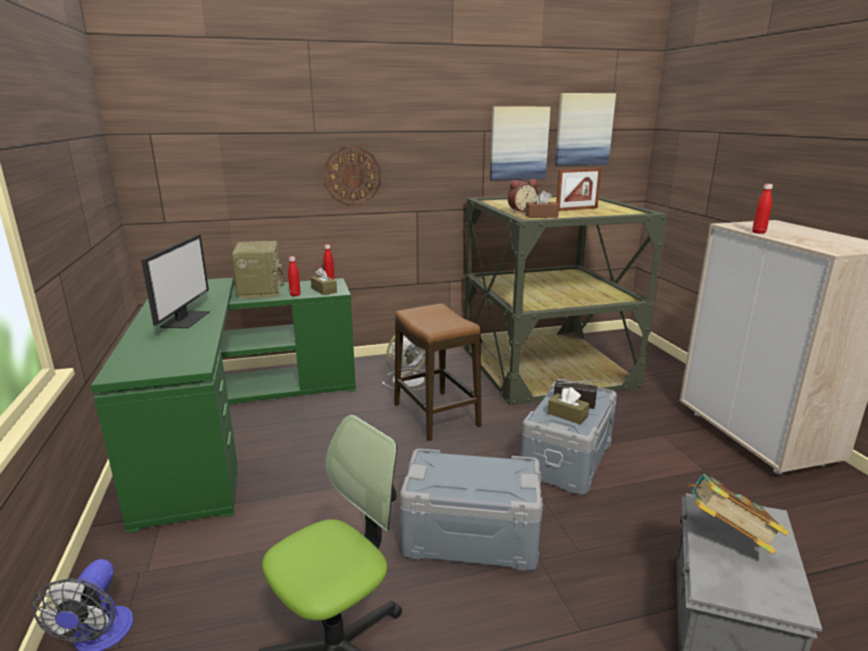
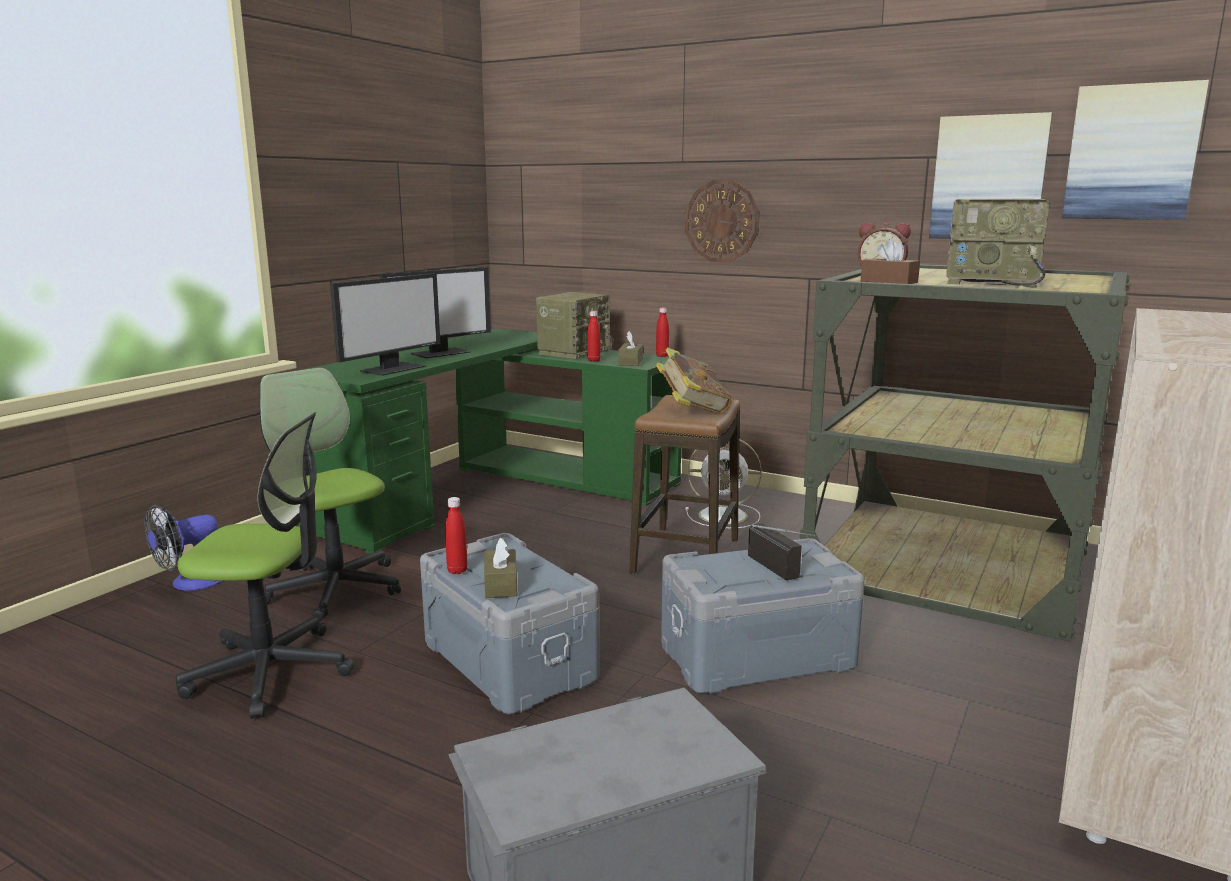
camera: 45 degrees right, 5 degrees down
brown tissue box [548,387,589,424] -> brown tissue box moved to [484,538,517,598]
picture frame [556,168,602,211] -> radio [946,199,1049,287]
book [687,474,789,554] -> book moved to [656,347,732,414]
red bottle [752,184,773,234] -> red bottle moved to [445,497,468,574]
none -> office chair [260,368,401,621]
none -> monitor [330,273,440,376]

